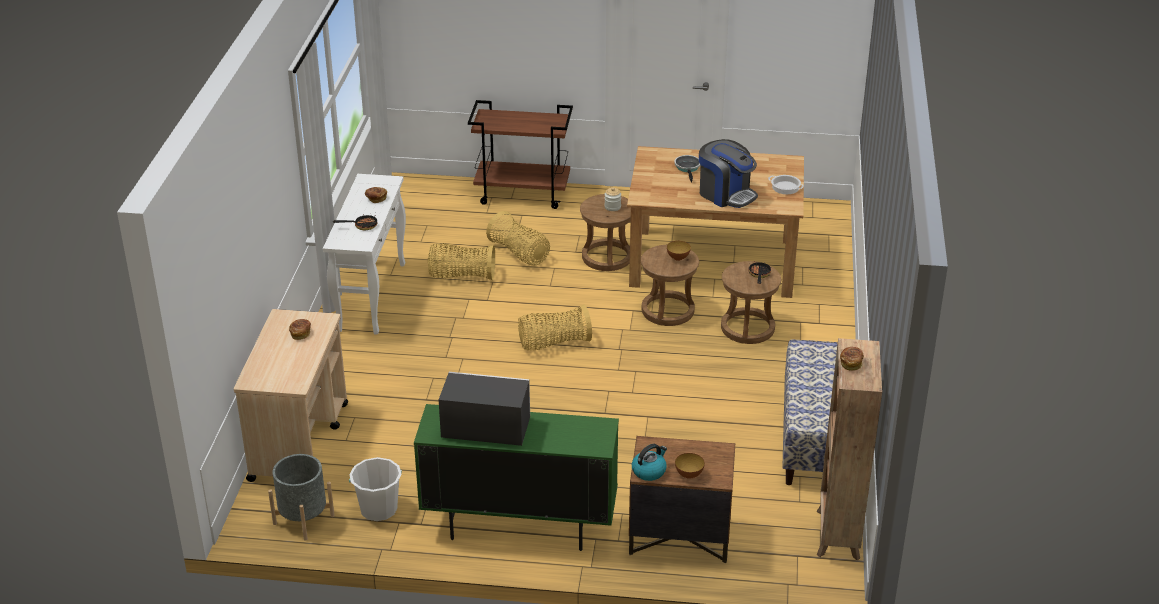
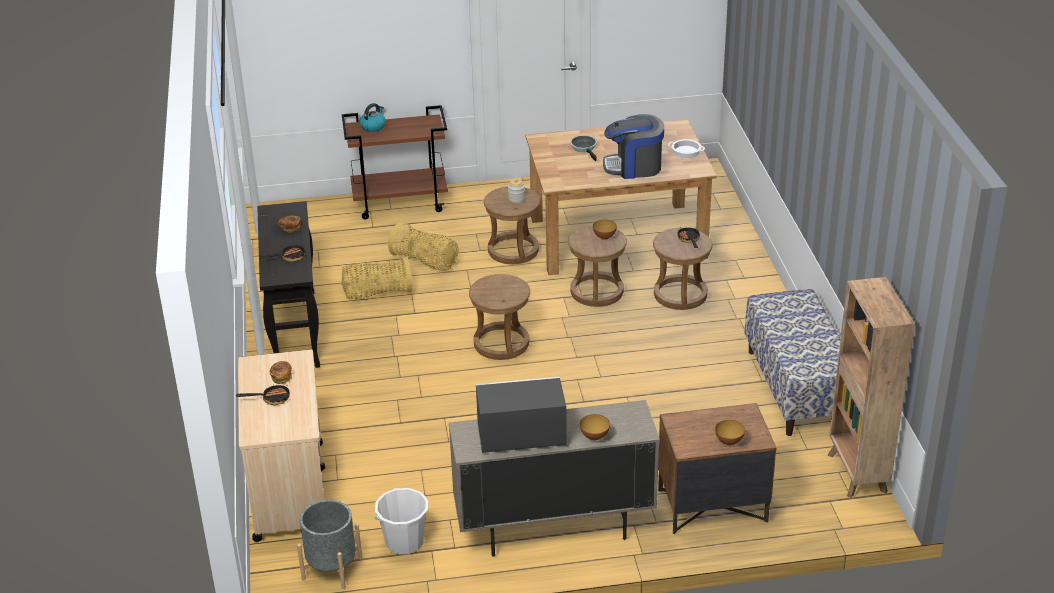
camera: 15 degrees left, 0 degrees up
white console table [323,174,406,335] -> black console table [257,201,320,368]
green cabinet [414,404,619,551] -> beige cabinet [449,400,660,557]
basket [518,304,592,351] -> brown stool [469,274,530,360]
kettle [632,444,667,481] -> kettle moved to [360,103,386,132]
coffee machine [699,139,758,208] -> coffee machine turned 150 degrees clockwise [603,114,664,179]
bread [840,347,864,371] -> none
none -> frying pan [236,385,290,405]
none -> bowl [580,414,610,441]

